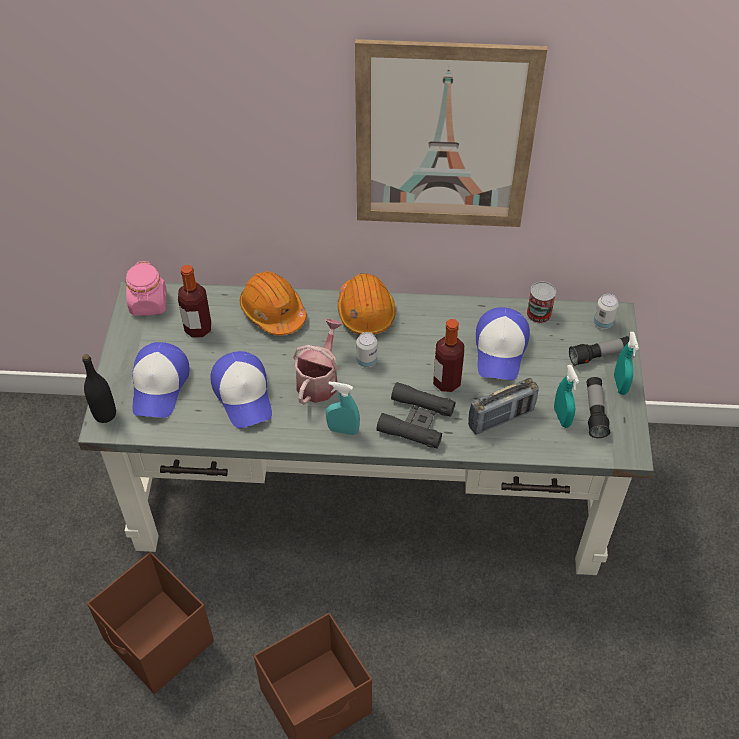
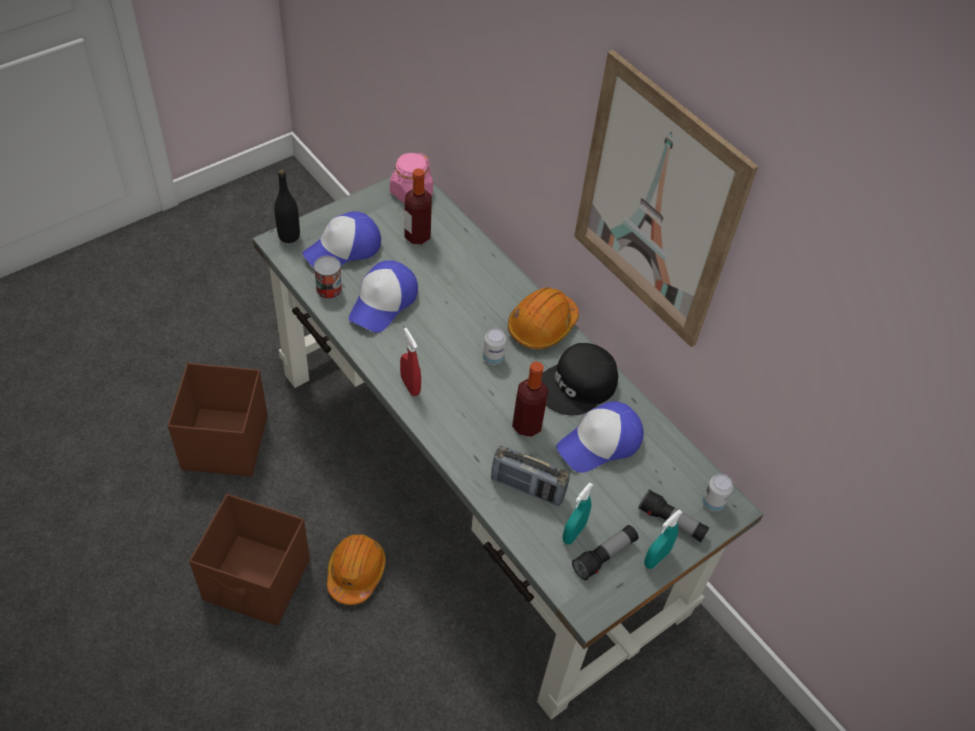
camera: 45 degrees right, 0 degrees up
orange hard hat [240,271,307,335] -> orange hard hat moved to [327,534,386,605]
watering can [293,319,343,405] -> none
turquoise spray bottle [326,381,360,435] -> red spray bottle [400,328,421,396]
black binoculars [376,382,455,448] -> none
can [527,281,556,324] -> can moved to [314,256,342,299]
none -> black cap [541,343,618,415]

